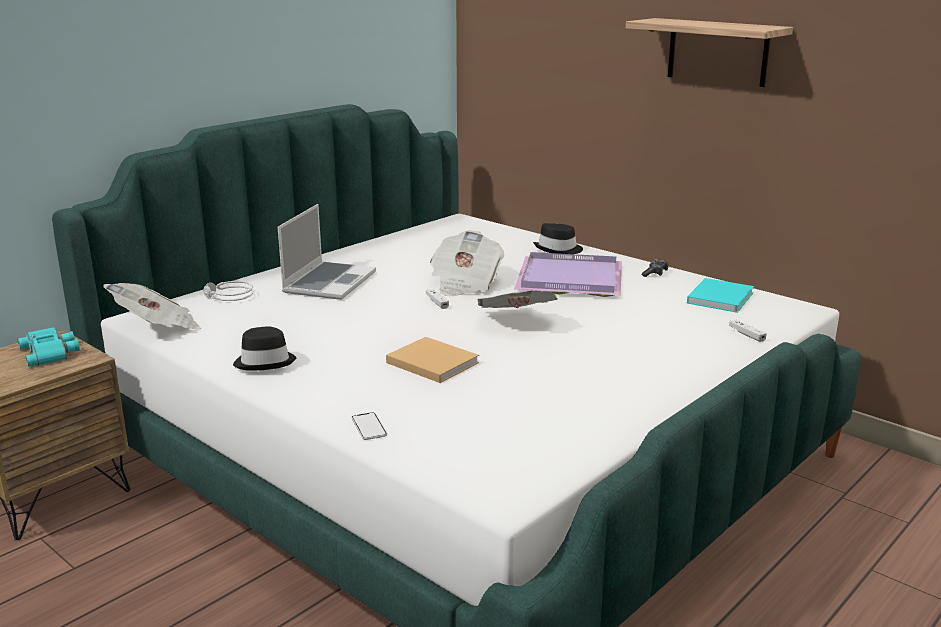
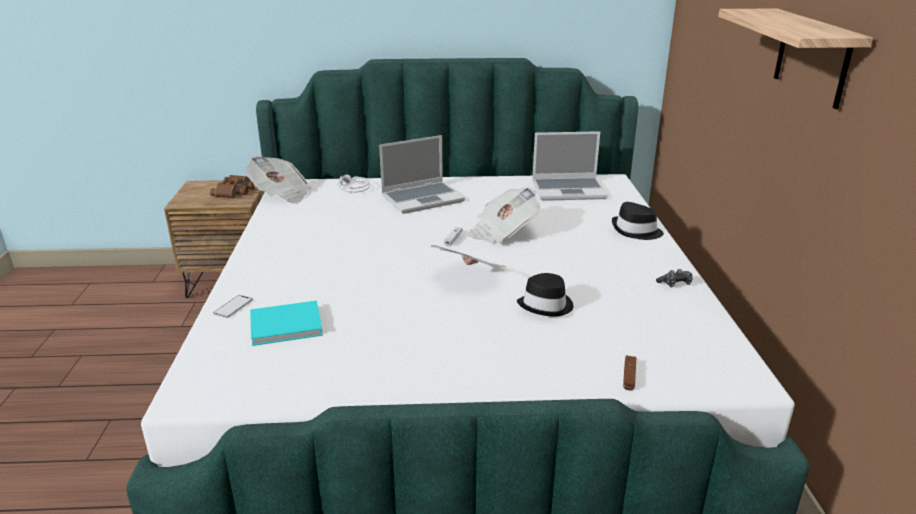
camera: 45 degrees right, 5 degrees up
turquoise binoculars [18,327,80,367] -> brown binoculars [210,175,255,198]
black hat [233,326,296,371] -> black hat moved to [517,273,573,317]
beige book [386,337,479,383] -> none
purple tray [514,252,622,297] -> none
turquoise book [687,278,754,313] -> turquoise book moved to [250,300,323,346]
white game controller [729,320,767,342] -> brown game controller [623,356,636,391]
none -> laptop [532,131,608,201]

